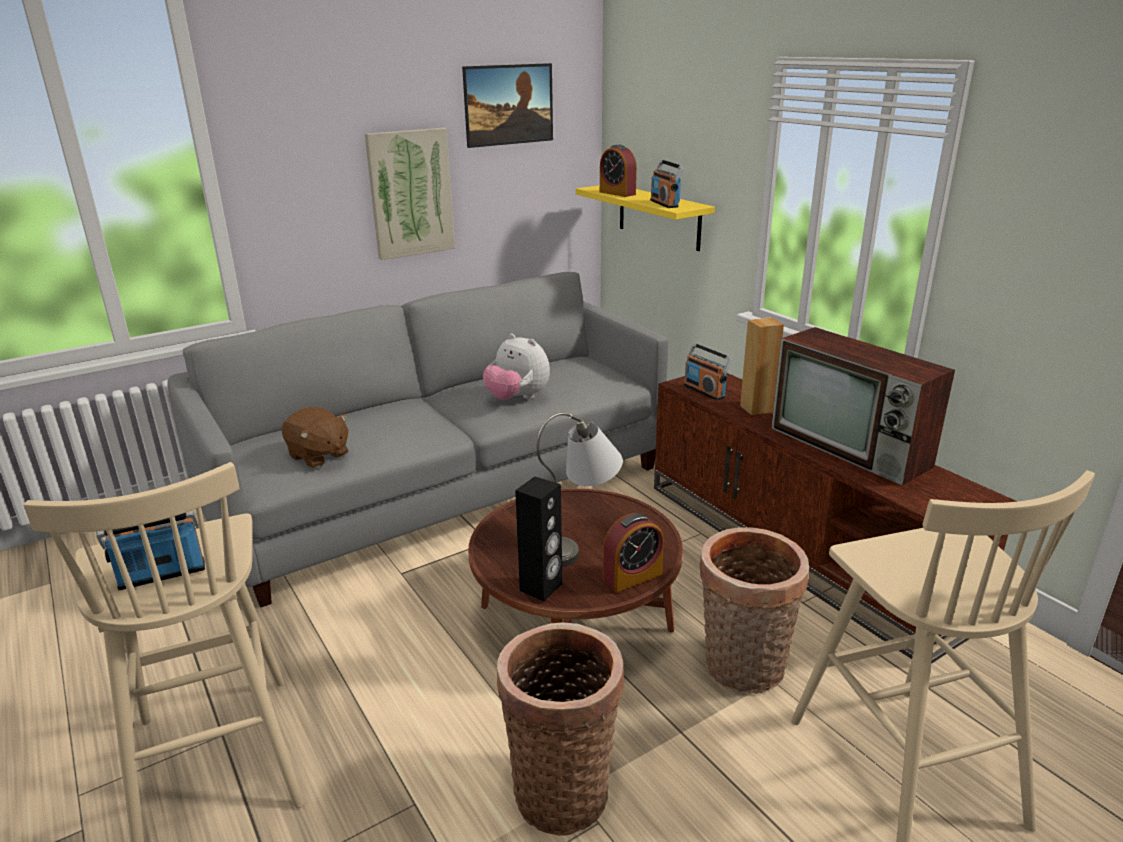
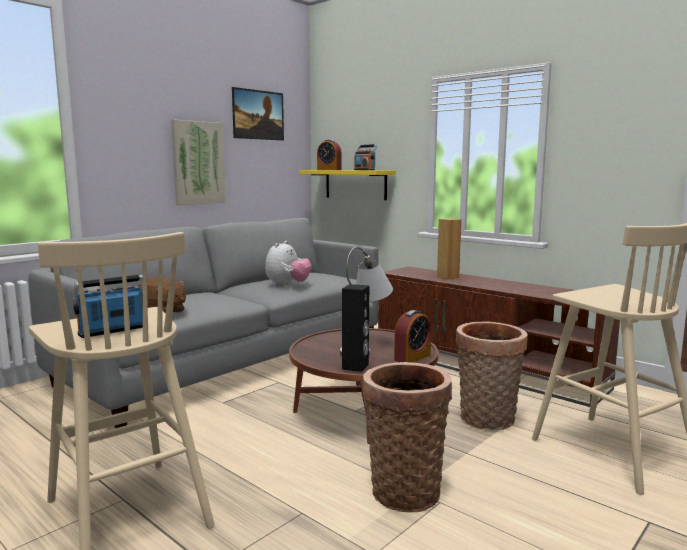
camera: 15 degrees left, 15 degrees down
plush toy [483,334,550,400] -> plush toy turned 90 degrees counterclockwise [265,241,312,287]
radio [684,343,732,400] -> none
television [771,327,955,486] -> none

